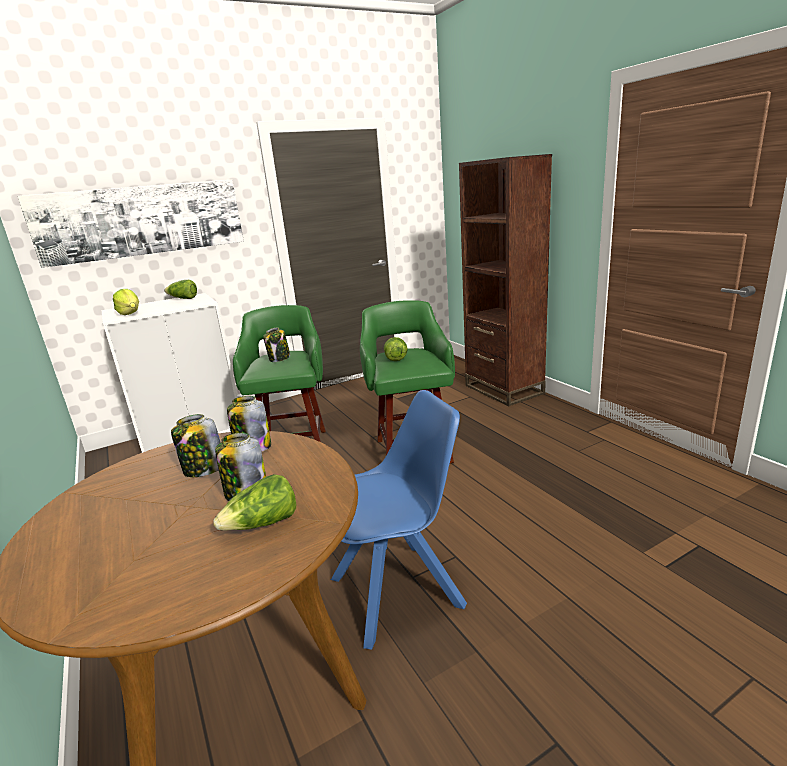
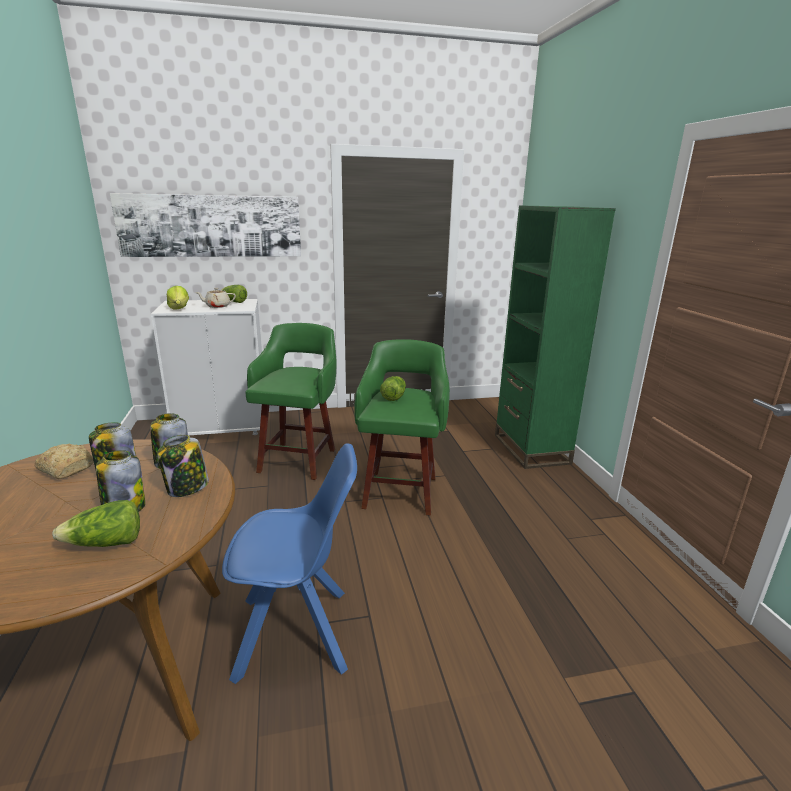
camera: 15 degrees right, 0 degrees up
jar [263,328,290,362] -> jar moved to [157,435,209,497]
brown bookcase [459,154,552,406] -> green bookcase [495,205,616,469]
none -> bread [34,443,94,479]
none -> beige teapot [196,288,236,308]

